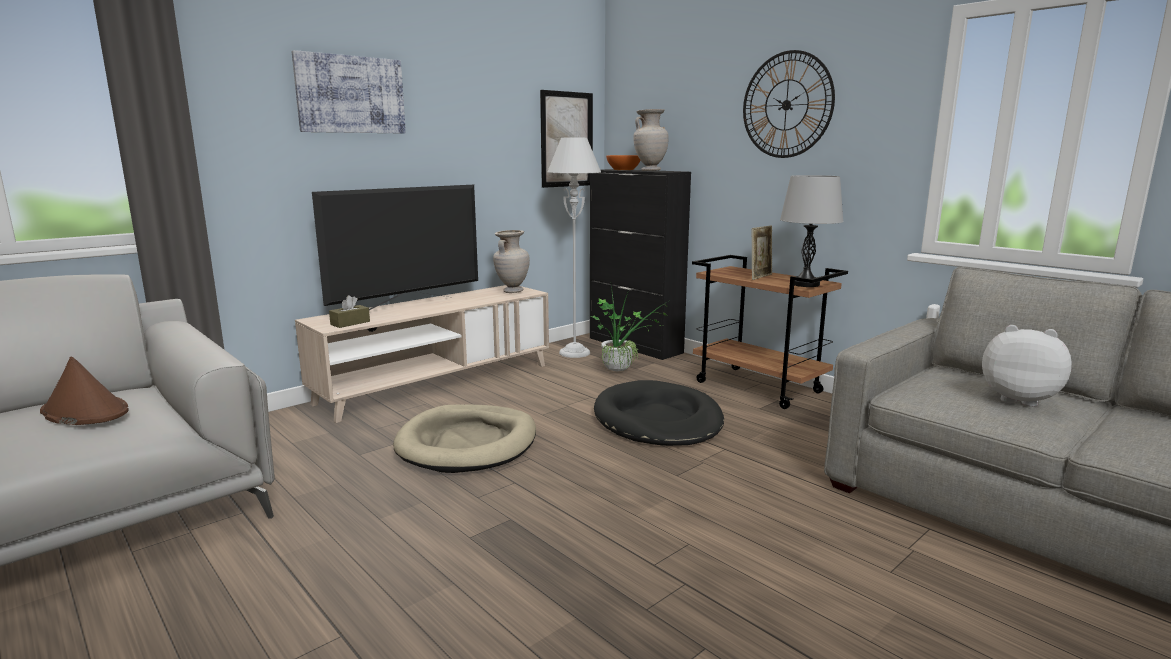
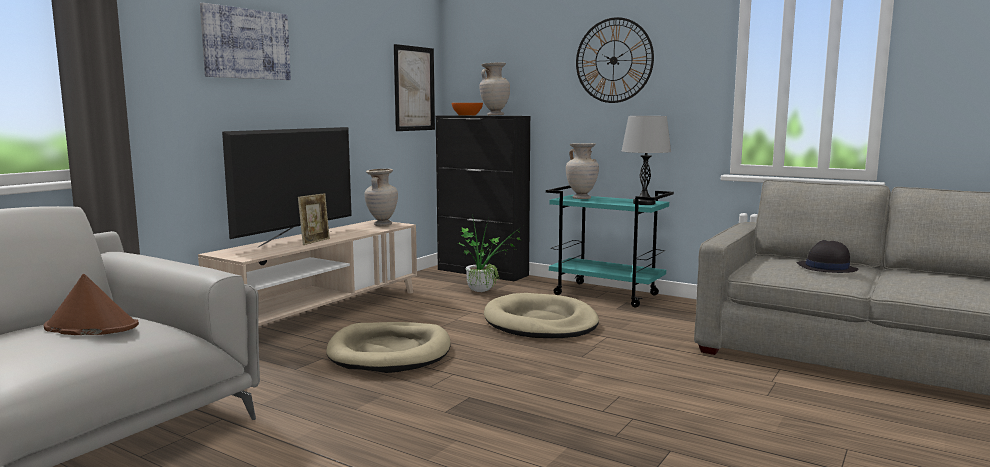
camera: 15 degrees left, 5 degrees down
brown tissue box [329,295,370,328] -> none
grey floor lamp [547,138,601,358] -> none
black dog bed [594,380,724,446] -> beige dog bed [484,293,599,338]
brown cart [692,255,848,409] -> turquoise cart [546,185,674,308]
picture frame [752,225,772,280] -> picture frame moved to [298,193,330,245]
plush toy [982,325,1072,407] -> black hat [797,240,858,273]
none -> beige vase [566,143,599,199]

